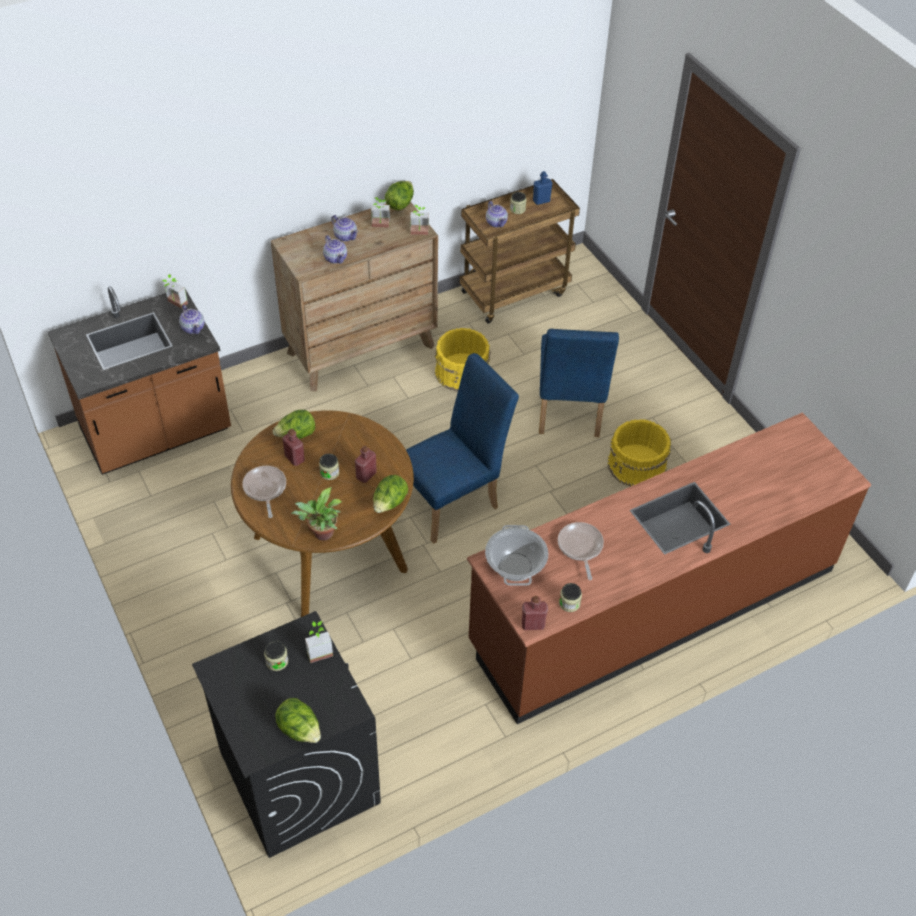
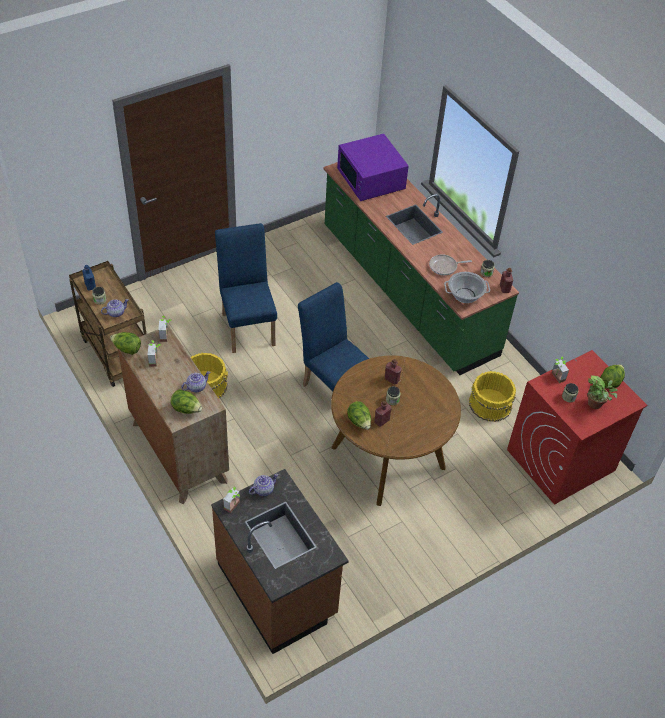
camera: 95 degrees left, 0 degrees up
black washing machine [192,611,381,858] -> red washing machine [507,350,648,505]
frying pan [242,466,286,518] -> none
potted plant [291,487,342,541] -> potted plant moved to [587,375,618,409]
teapot [331,215,358,241] -> none
lettuce [373,475,408,513] -> lettuce moved to [171,389,202,414]
brown counter [467,412,871,724] -> green counter [323,162,519,375]
blue chair [539,329,619,437] -> blue chair turned 105 degrees counterclockwise [215,223,277,353]
yellow bucket [608,419,671,487] -> yellow bucket moved to [469,371,516,422]
none -> purple microwave [337,134,409,201]

